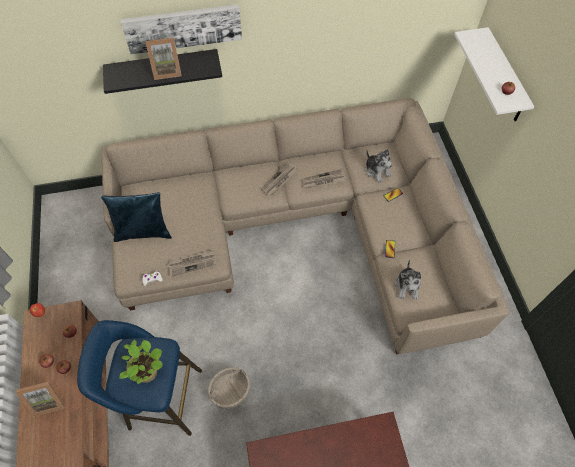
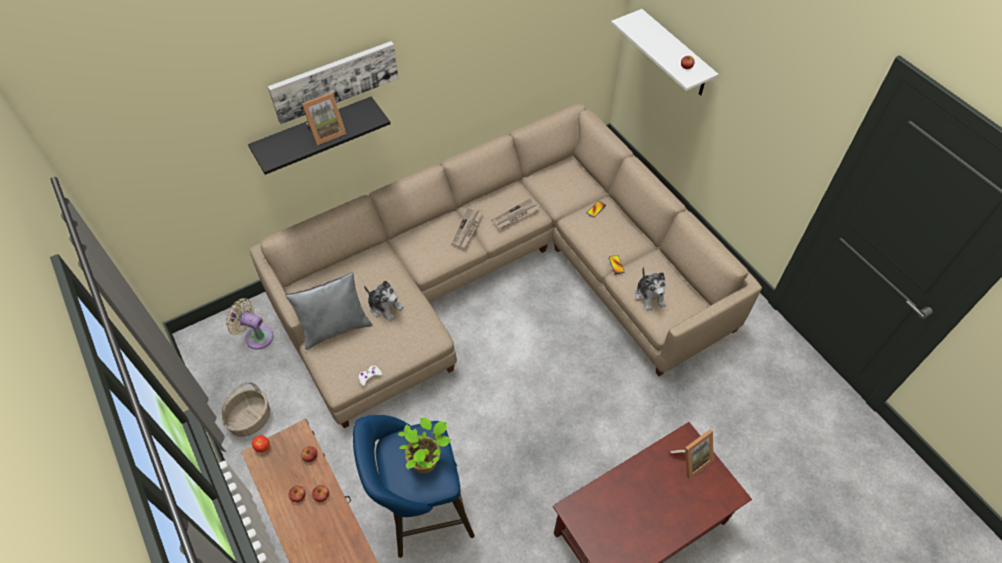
camera: 20 degrees left, 5 degrees down
picture frame [15,381,65,417] -> picture frame moved to [670,429,714,479]
blue pillow [101,192,172,242] -> grey pillow [286,272,373,350]
newspaper [168,250,216,277] -> none
basket [208,367,250,409] -> basket moved to [221,382,270,437]
plush toy [365,149,392,183] -> plush toy moved to [364,281,404,322]
none -> beige fan [226,298,273,350]

